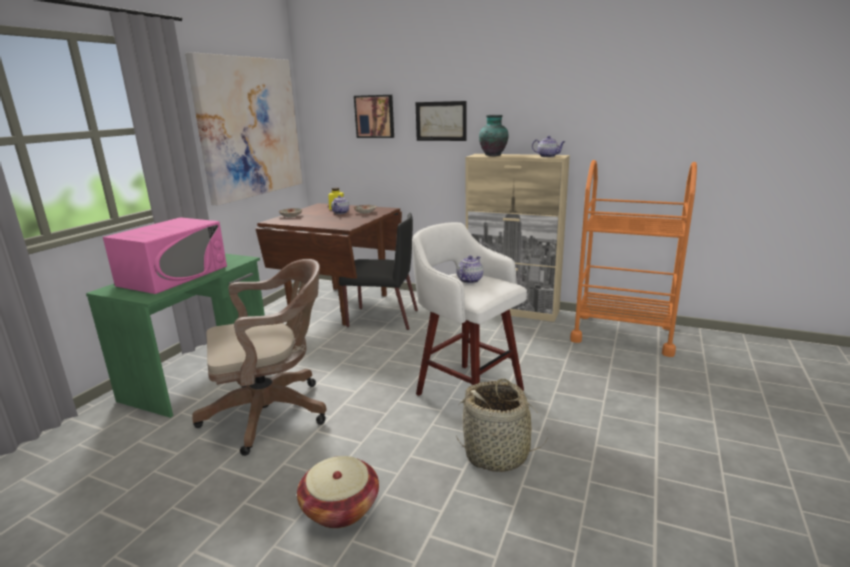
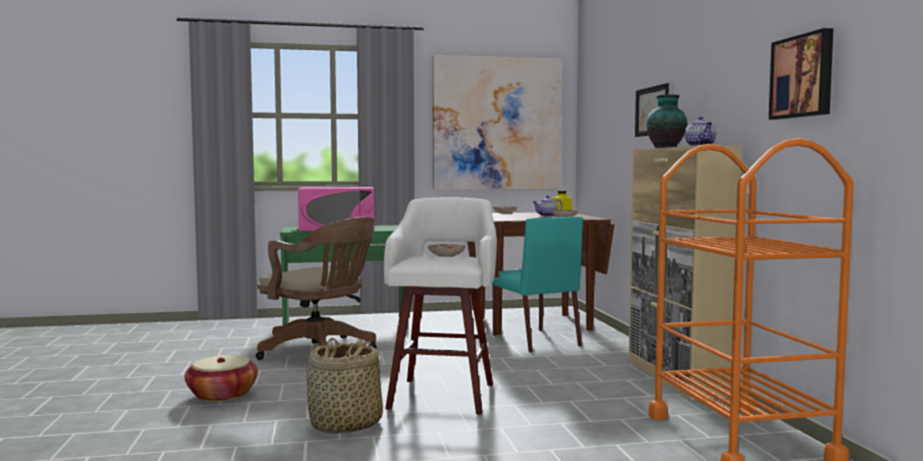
camera: 55 degrees right, 15 degrees down
black chair [339,213,418,330] -> turquoise chair [491,217,583,353]
picture [354,95,394,138] -> picture moved to [769,28,833,120]
teapot [457,256,483,284] -> plate [427,244,466,257]

